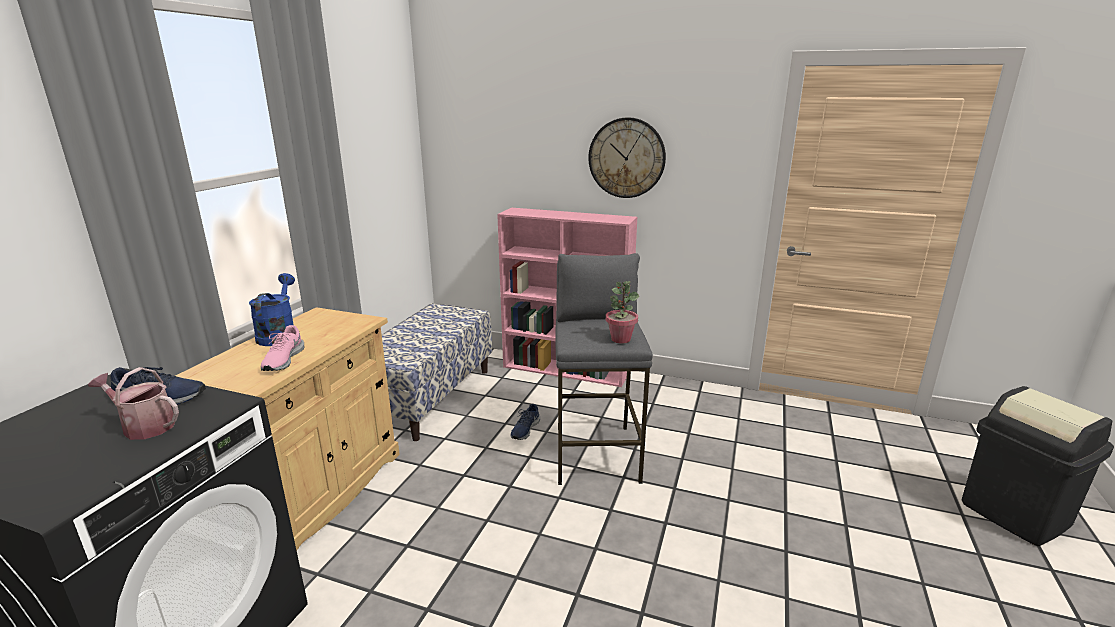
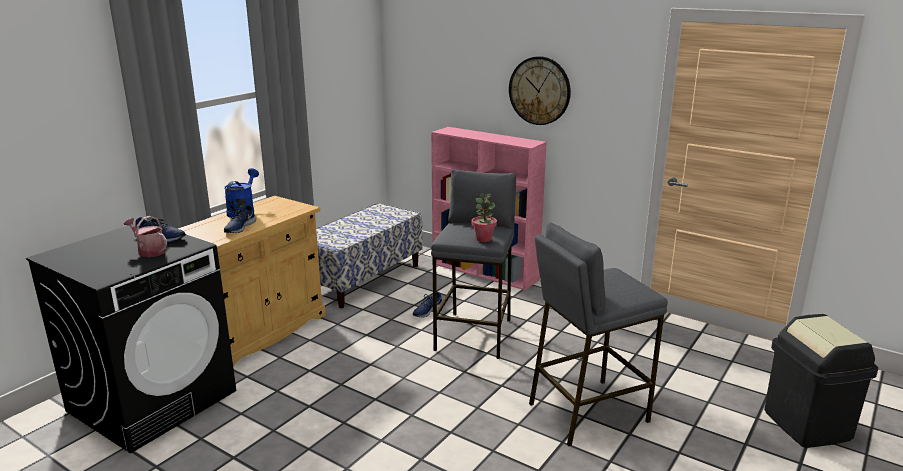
camera: 15 degrees right, 0 degrees up
pink shoe [261,325,305,371] -> blue shoe [224,205,256,233]
none -> grey stool [529,222,668,446]

